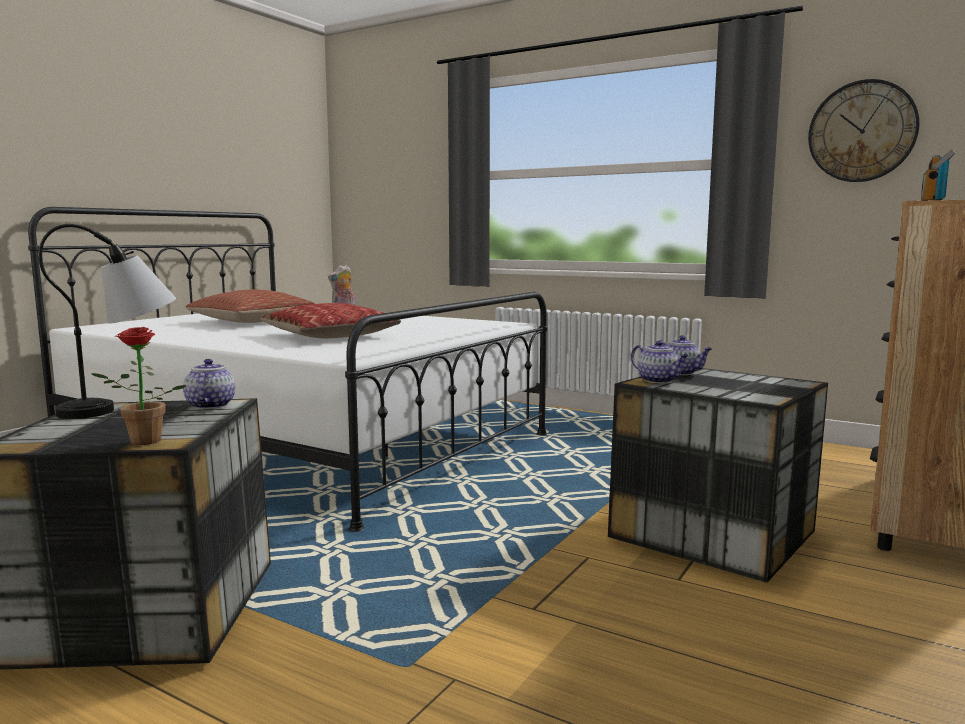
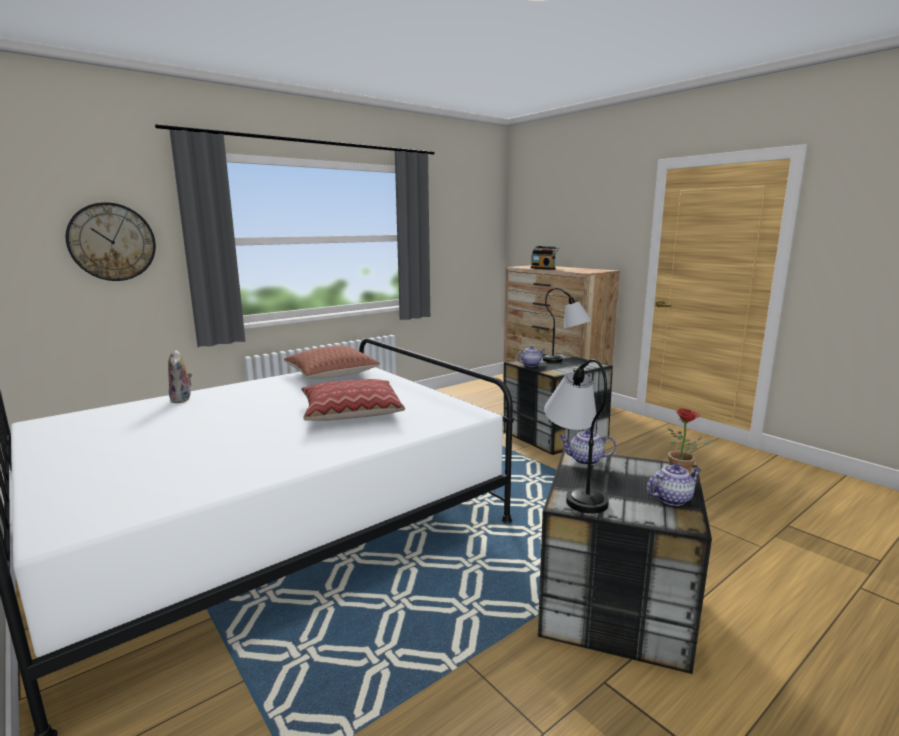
camera: 70 degrees left, 5 degrees up
pillow [185,290,315,323] -> pillow moved to [284,346,380,379]
teapot [631,341,689,383] -> teapot moved to [646,464,701,506]
wall clock [808,79,920,182] -> wall clock moved to [66,202,156,281]
none -> table lamp [543,288,591,363]

